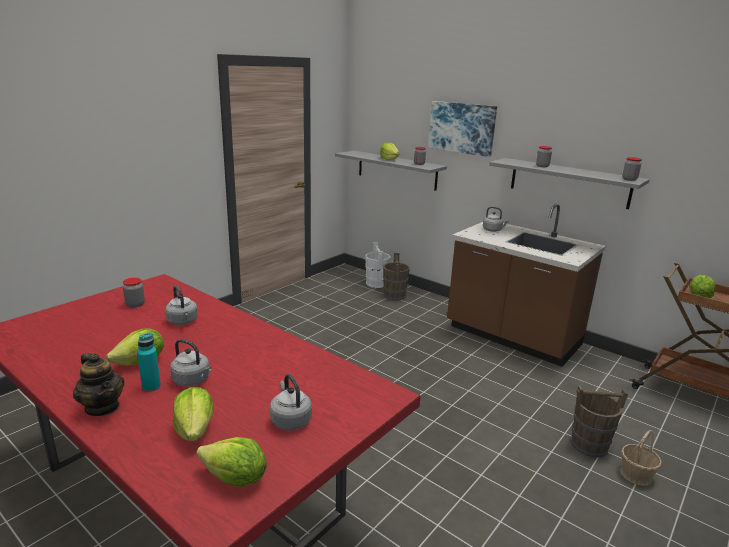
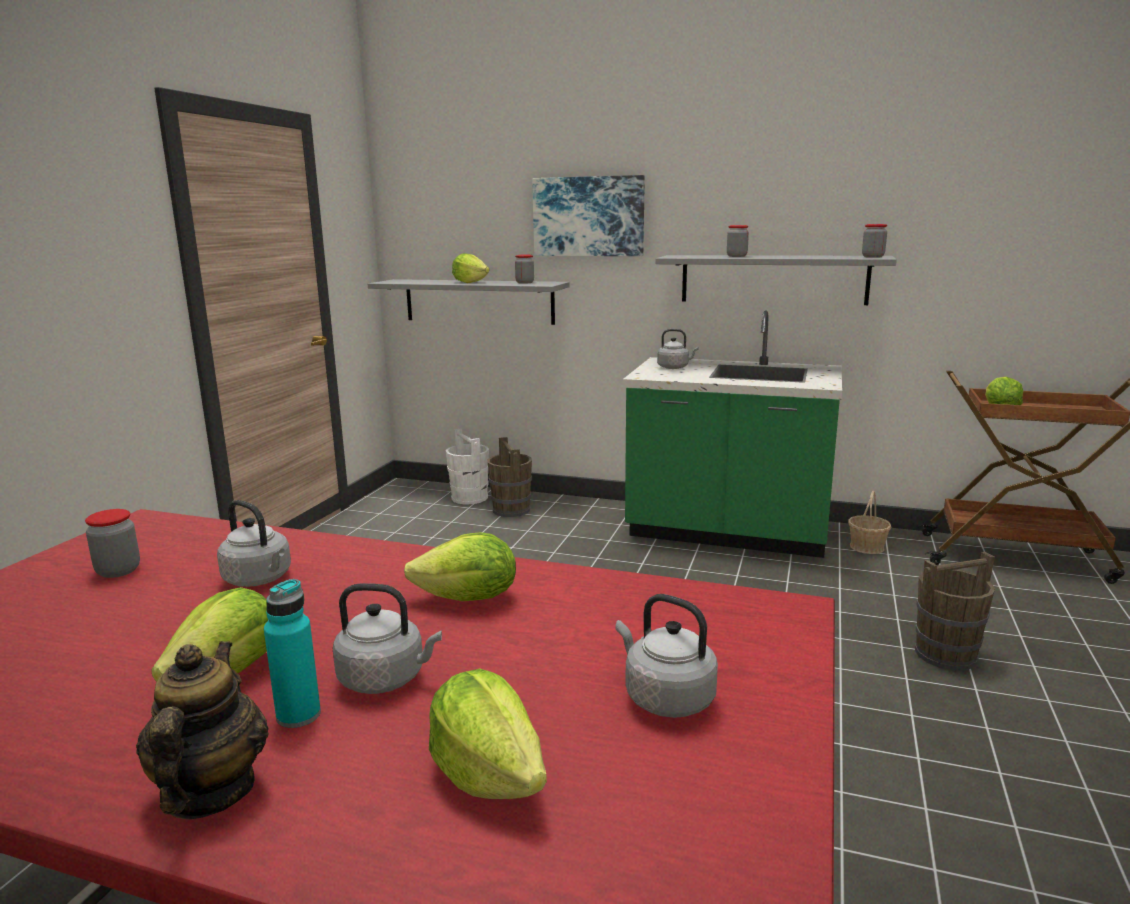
camera: 20 degrees left, 5 degrees down
teapot [73,353,125,416] -> teapot turned 120 degrees counterclockwise [136,641,269,819]
lettuce [196,437,267,487] -> lettuce moved to [404,532,516,601]
brown counter [447,203,606,367] -> green counter [623,311,842,558]
basket [620,430,662,486] -> basket moved to [848,491,891,554]

